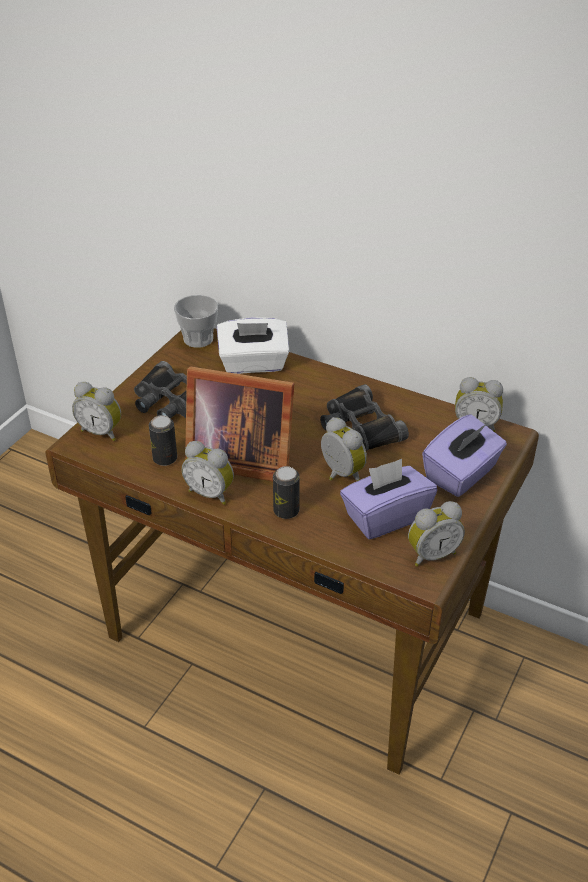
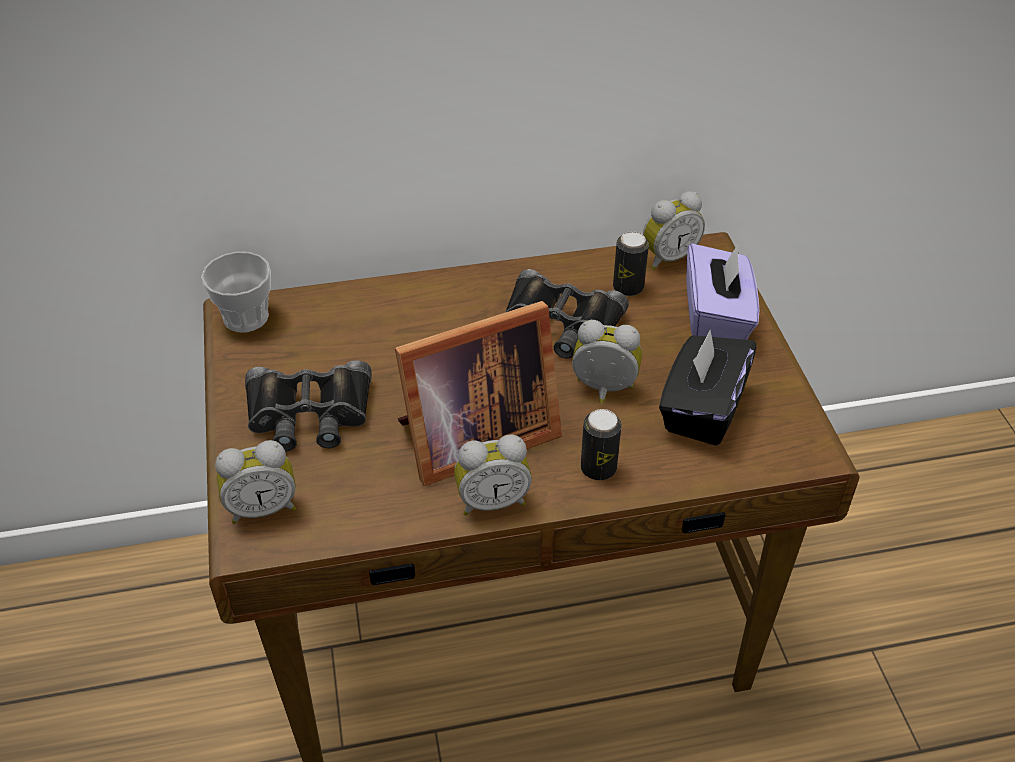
camera: 40 degrees left, 5 degrees up
can [149,415,177,466] -> can moved to [613,231,649,296]
white tissue box [217,318,290,374] -> none
purple tissue box [340,459,437,539] -> black tissue box [659,330,757,446]
alarm clock [408,501,465,567] -> none

